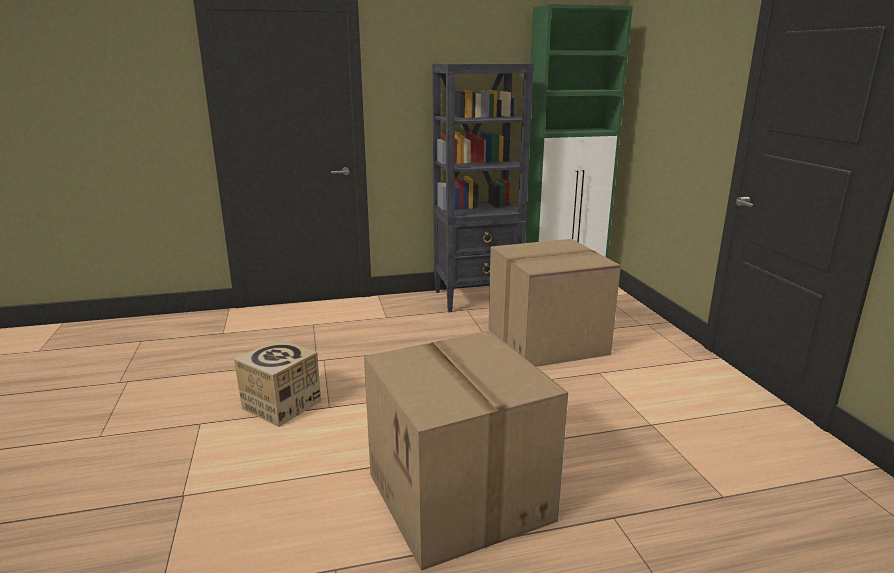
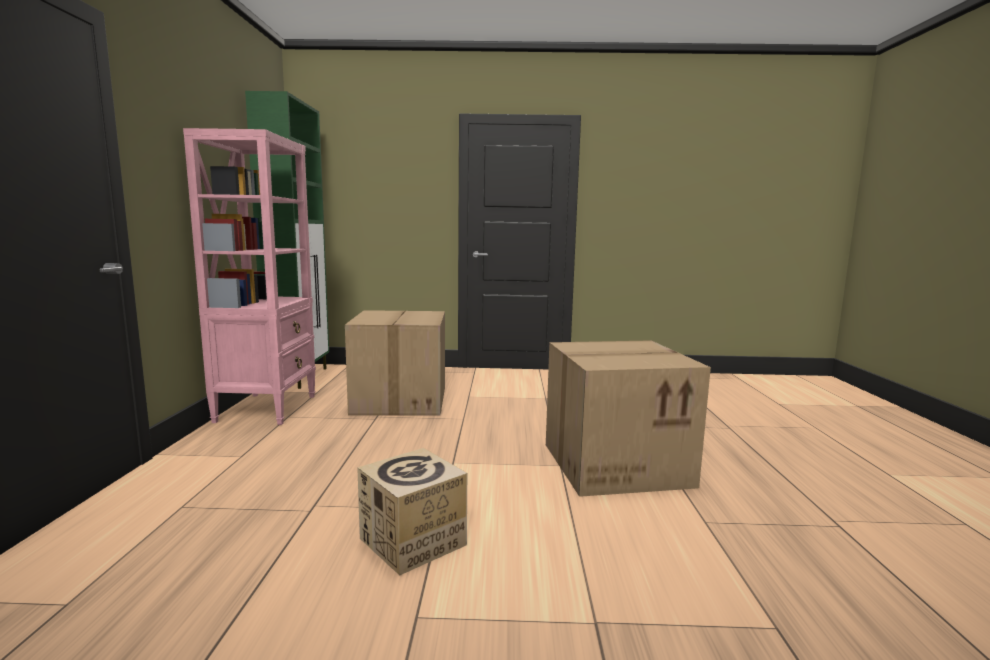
camera: 75 degrees left, 10 degrees down
black bookcase [432,64,534,312] -> pink bookcase [183,128,316,425]

